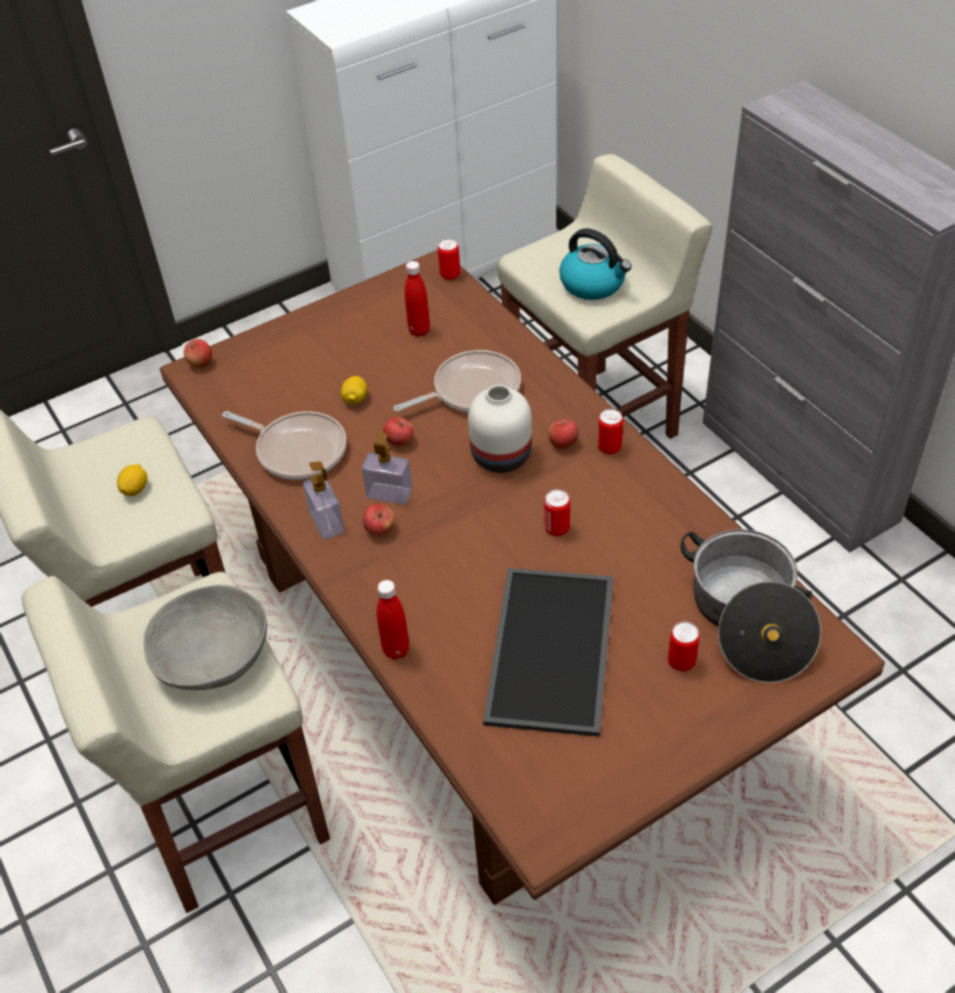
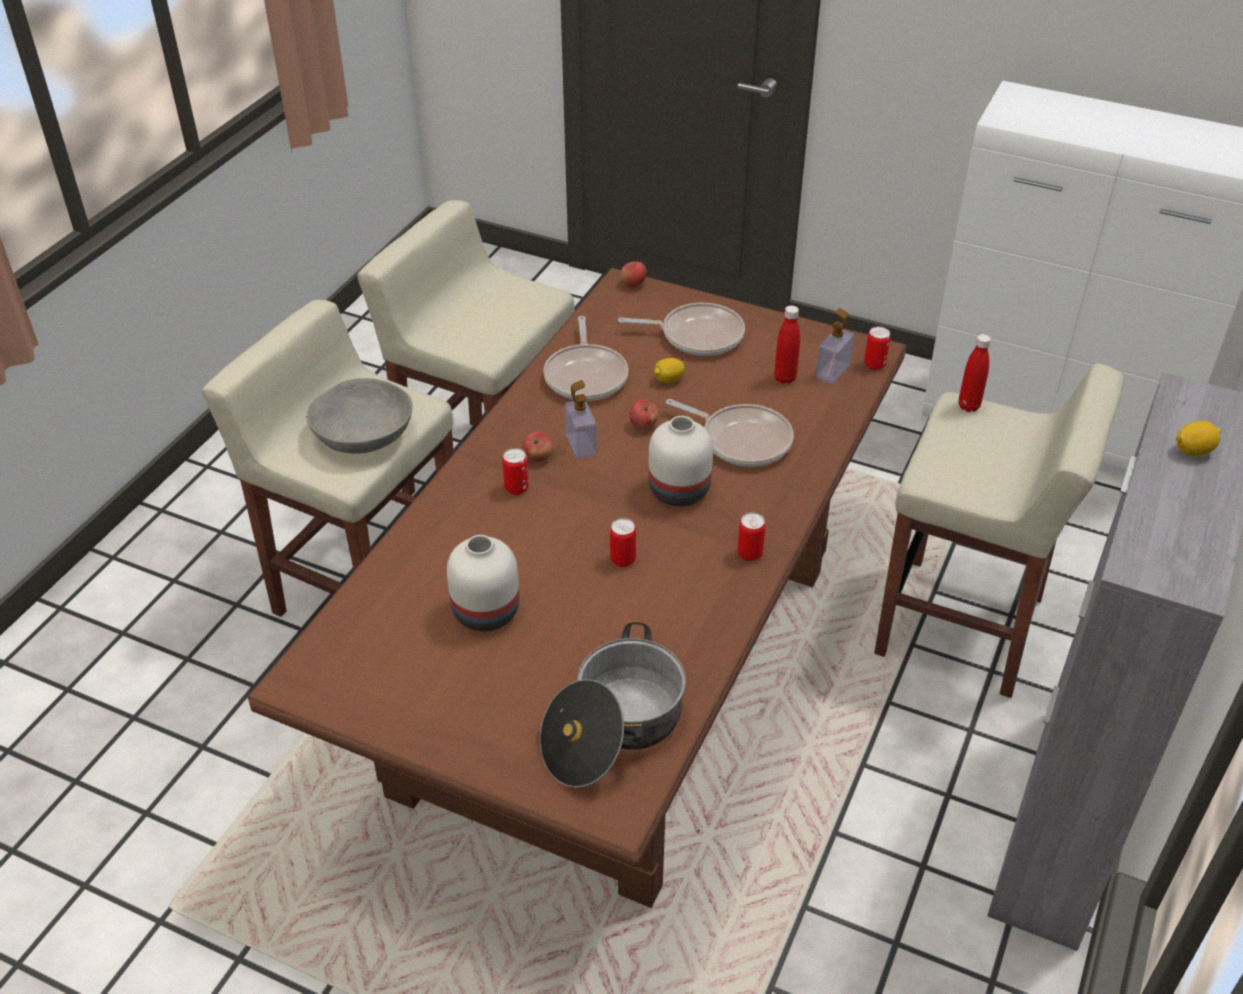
camera: 55 degrees right, 5 degrees down
lemon [117,464,147,496] -> lemon moved to [1176,421,1221,456]
soap dispenser [303,461,344,540] -> soap dispenser moved to [816,308,854,384]
red bottle [377,580,410,659] -> red bottle moved to [958,334,991,412]
tray [483,568,614,737] -> white vase [447,535,519,631]
apple [548,419,579,449] -> none
kettle [559,228,632,300] -> none
can [668,622,700,671] -> can moved to [502,448,529,495]
none -> frying pan [618,303,745,356]

